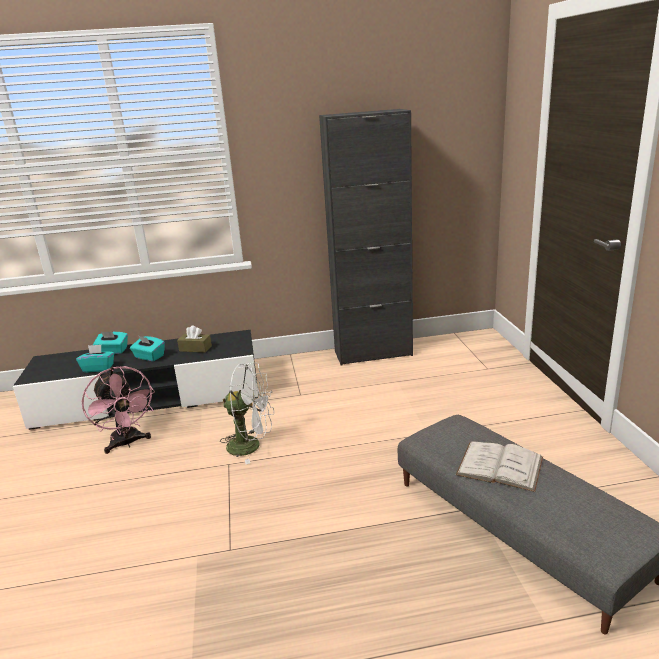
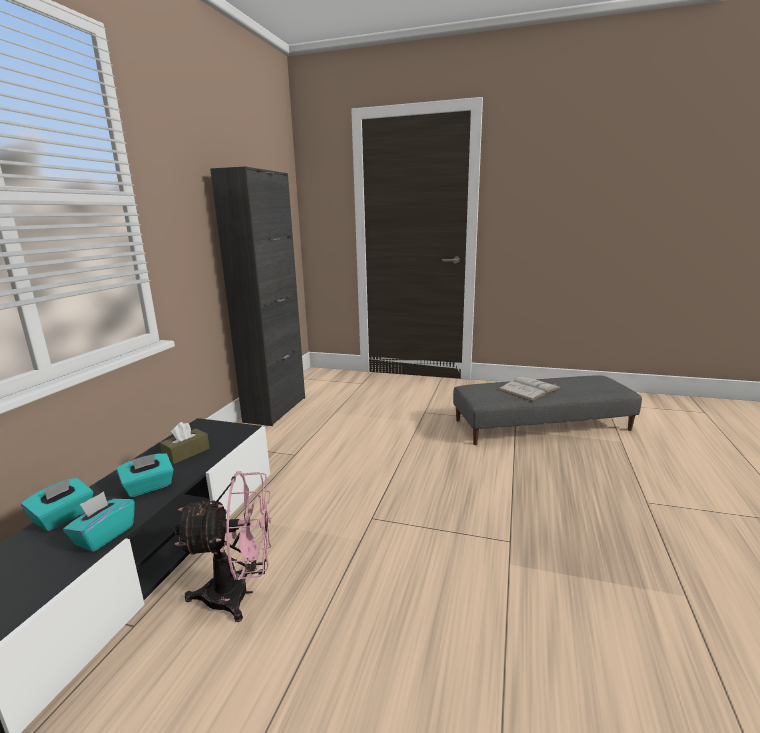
camera: 65 degrees left, 5 degrees down
white fan [220,362,274,464] -> none

